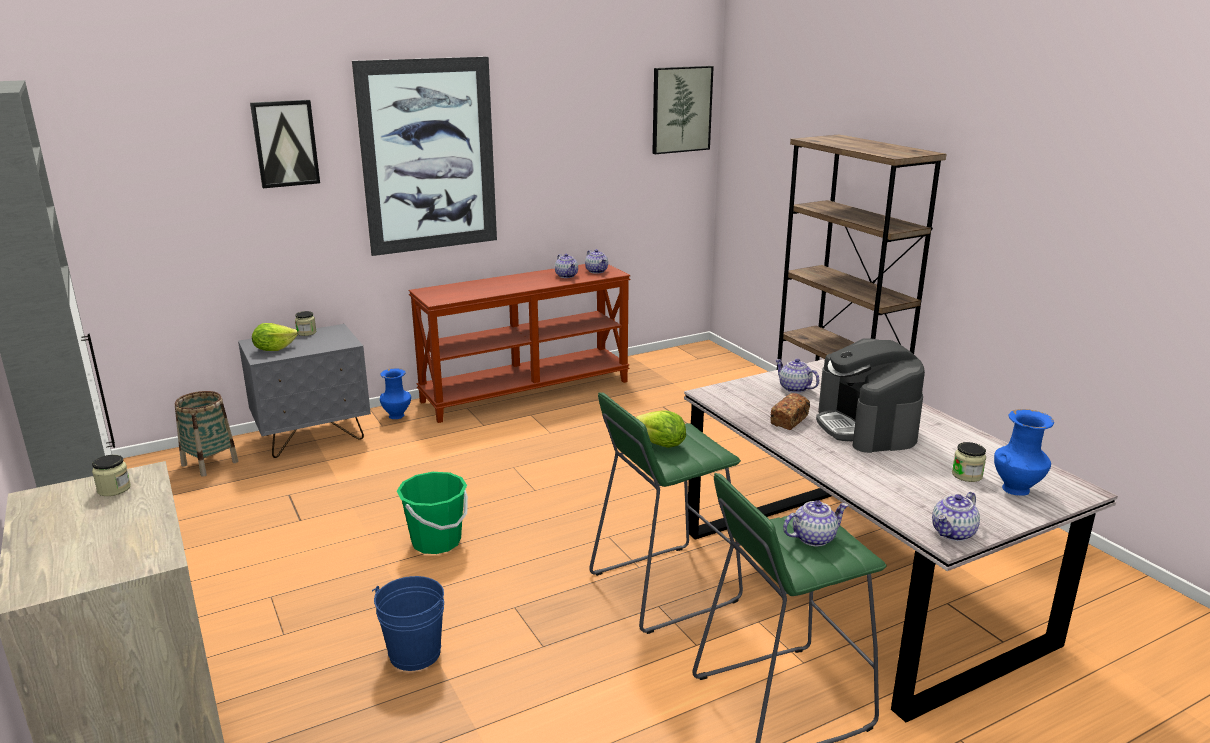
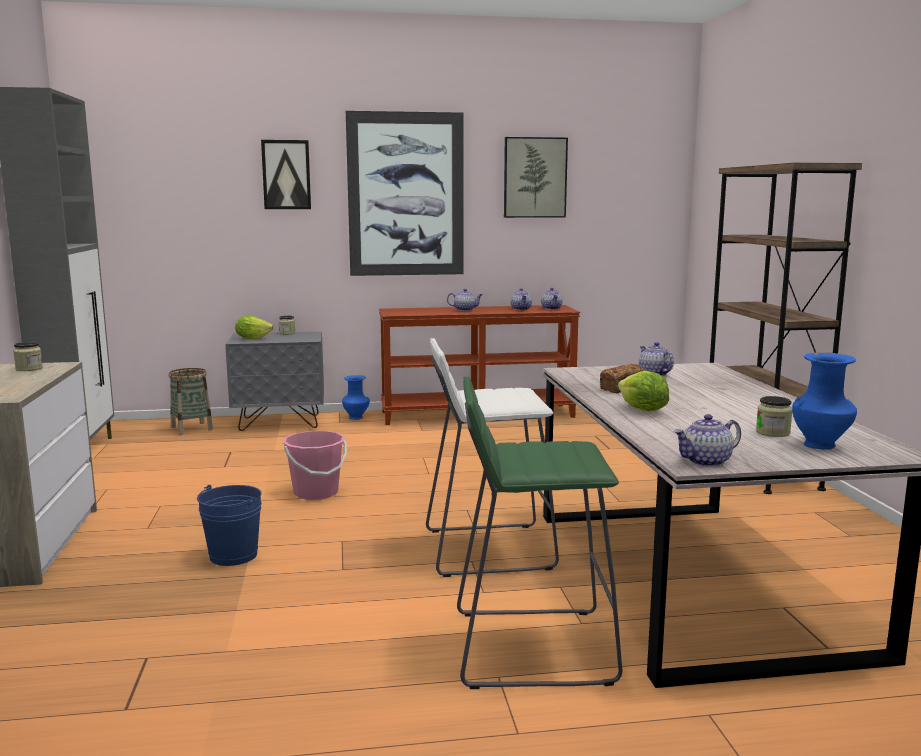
camera: 20 degrees right, 10 degrees down
green bucket [397,472,468,554] -> pink bucket [283,431,347,500]
green stool [589,392,743,634] -> white stool [426,338,559,577]
lettuce [636,411,686,448] -> lettuce moved to [618,371,669,411]
picture [652,66,714,154] -> picture moved to [504,137,568,218]
teapot [783,500,849,547] -> teapot moved to [447,289,483,311]
coffee machine [816,338,925,453] -> none

